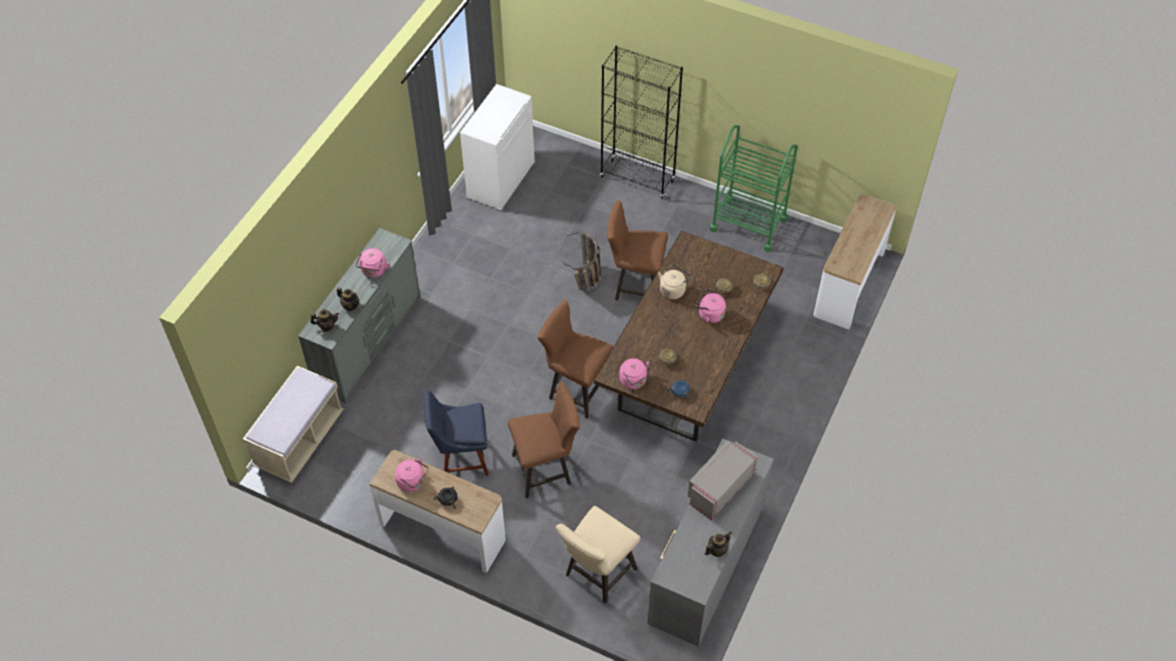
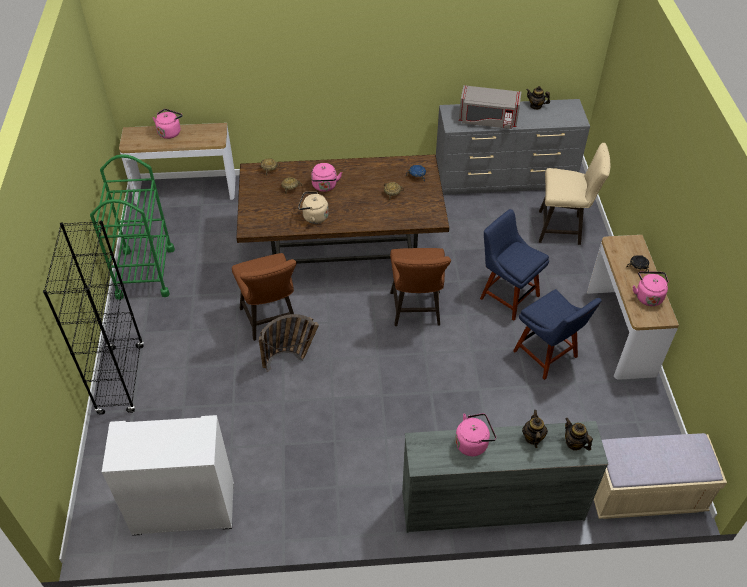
camera: 120 degrees left, 5 degrees down
brown stool [508,382,580,499] -> blue chair [480,209,549,321]
pink kettle [619,358,652,389] -> pink kettle moved to [153,109,182,139]

